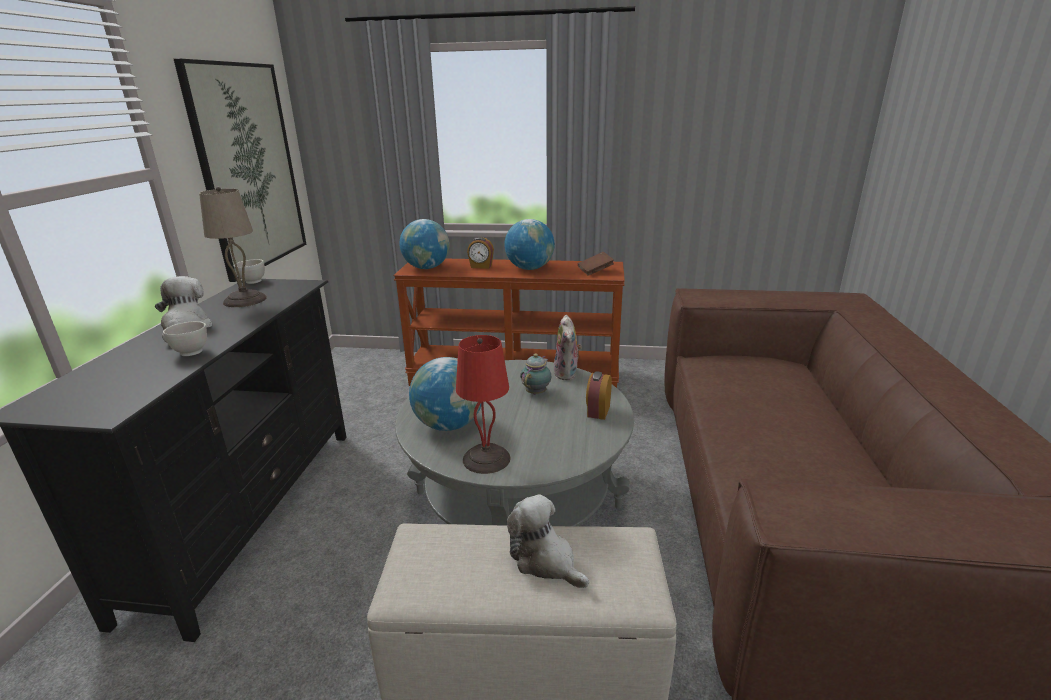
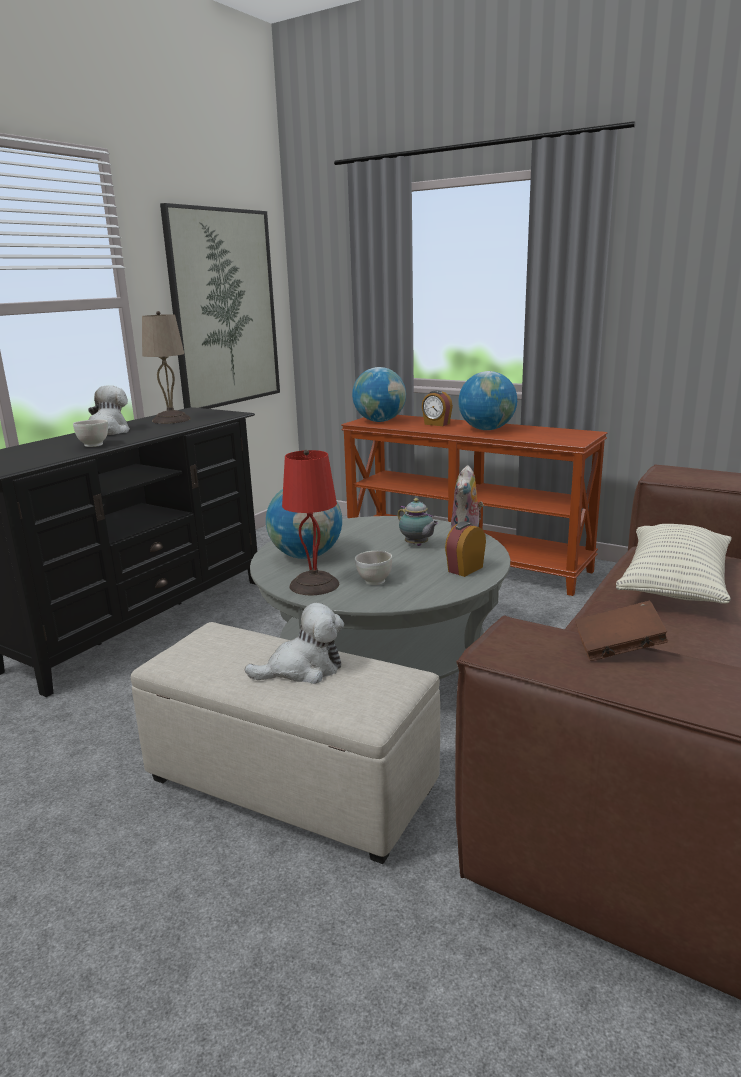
camera: 25 degrees right, 5 degrees down
white bowl [234,259,265,284] -> white bowl moved to [355,551,392,585]
plush toy [507,494,589,588] -> plush toy turned 90 degrees clockwise [245,602,344,684]
teapot [520,353,552,395] -> teapot turned 90 degrees clockwise [397,498,439,546]
brown book [578,252,614,276] -> brown book moved to [575,601,669,661]
none -> pillow [616,524,732,604]

